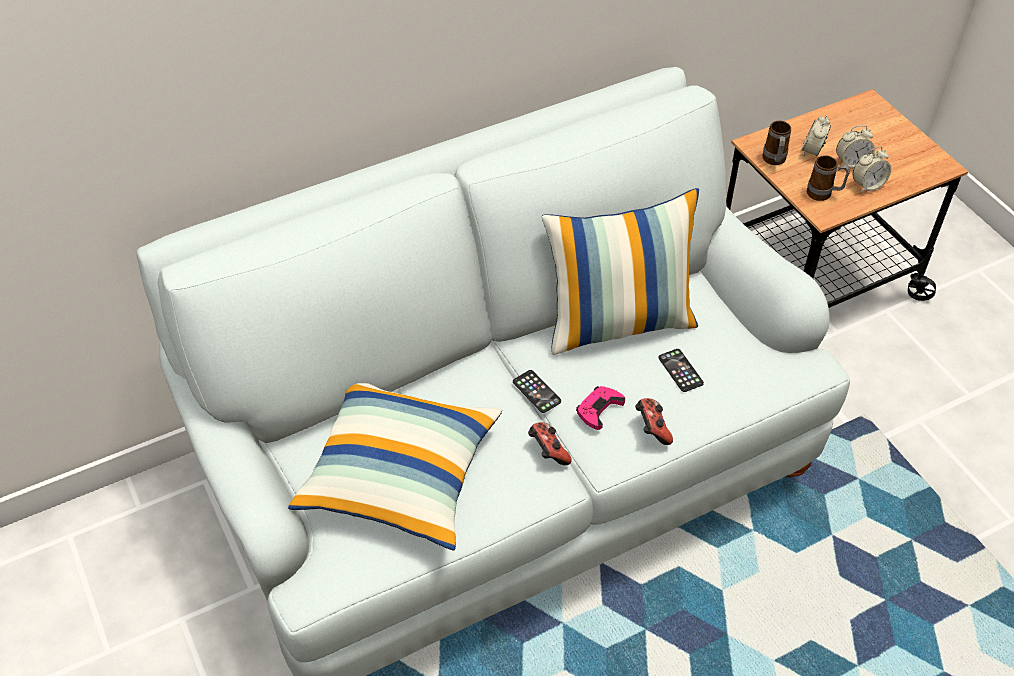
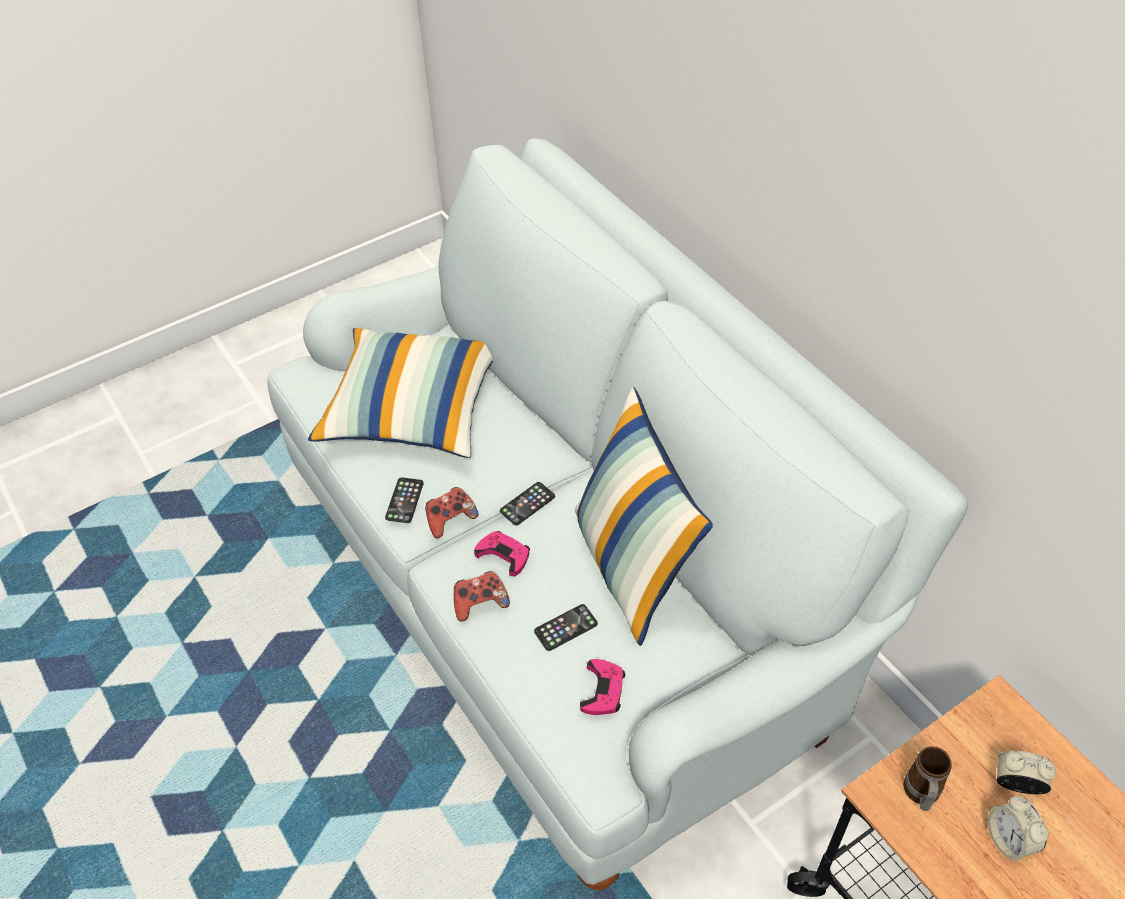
camera: 85 degrees right, 0 degrees up
mug [762,121,791,165] -> none
alarm clock [853,147,891,192] -> none
none -> phone [385,477,424,523]
none -> pink game controller [580,659,625,715]

